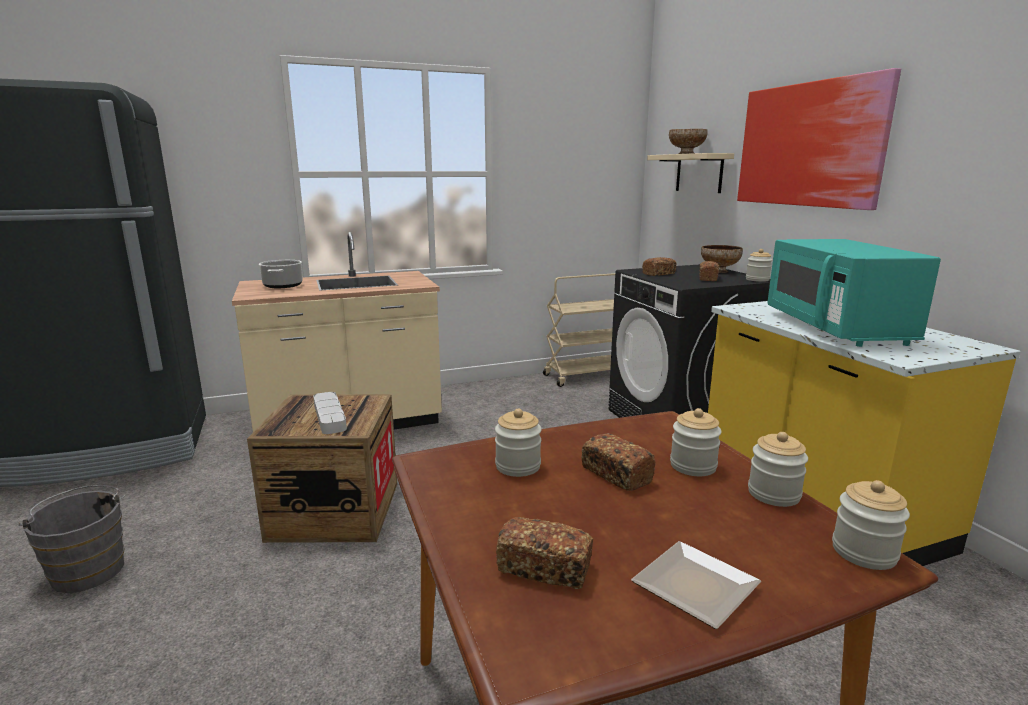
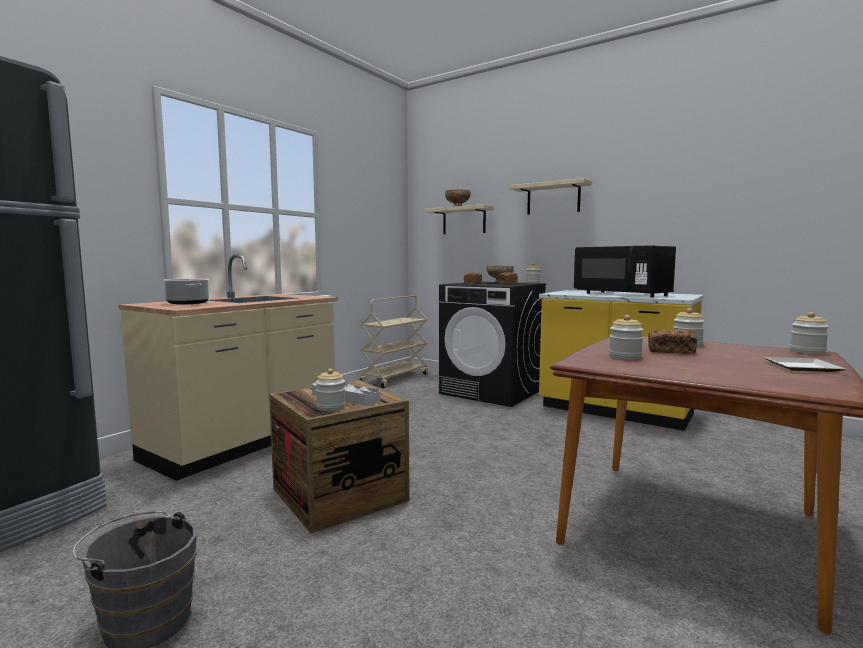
camera: 35 degrees left, 10 degrees down
bread [496,517,593,589] -> none
picture [737,68,901,210] -> beige shelf [509,178,592,215]
jar [748,432,808,507] -> jar moved to [315,369,346,411]
turquoise microwave [767,239,941,347] -> black microwave [574,245,676,297]

